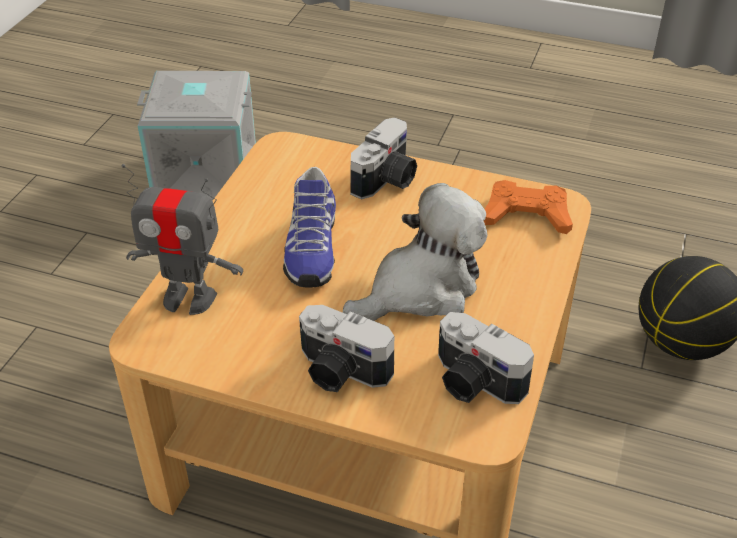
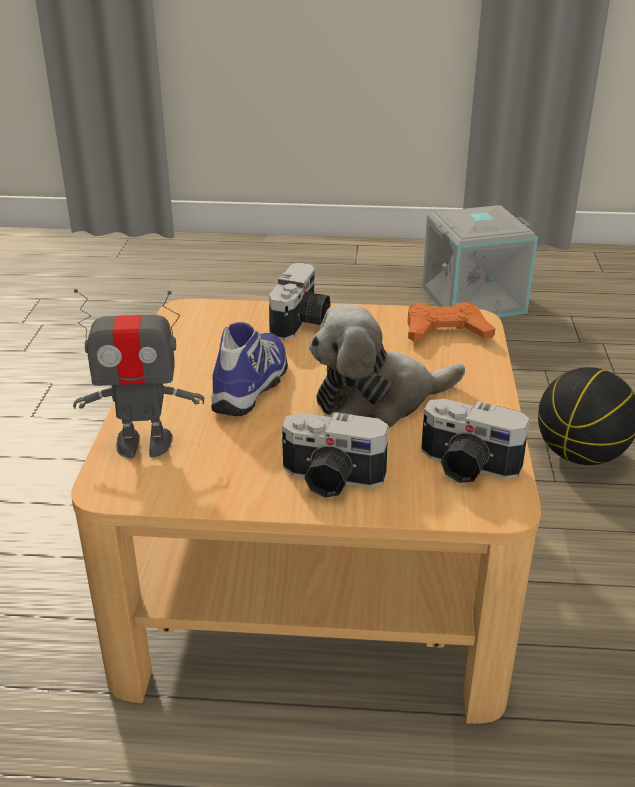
camera: 15 degrees left, 10 degrees down
grey storage box [137,71,256,201] -> grey storage box moved to [422,205,538,317]
shoe [283,167,336,288] -> shoe turned 150 degrees counterclockwise [211,322,288,416]
plush toy [343,183,488,321] -> plush toy turned 150 degrees counterclockwise [309,304,465,428]

